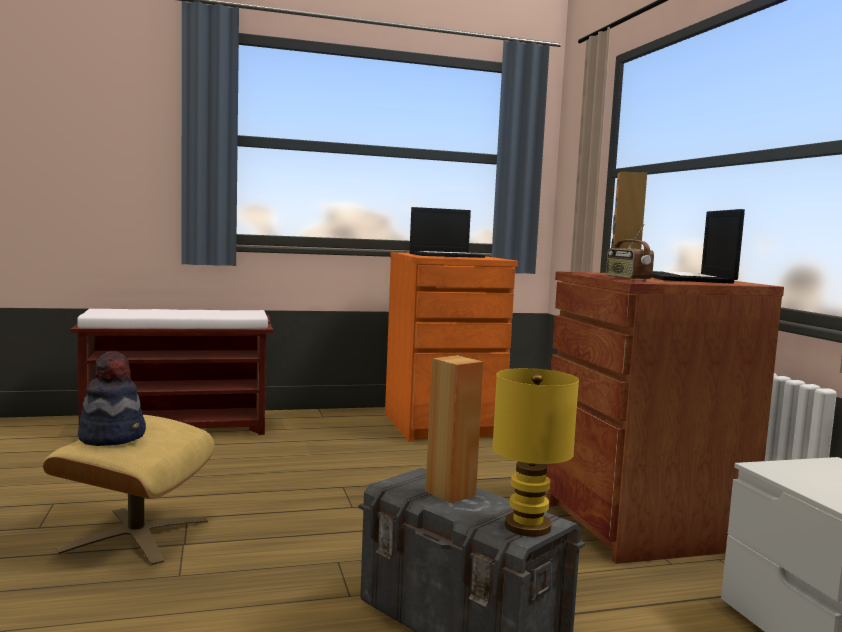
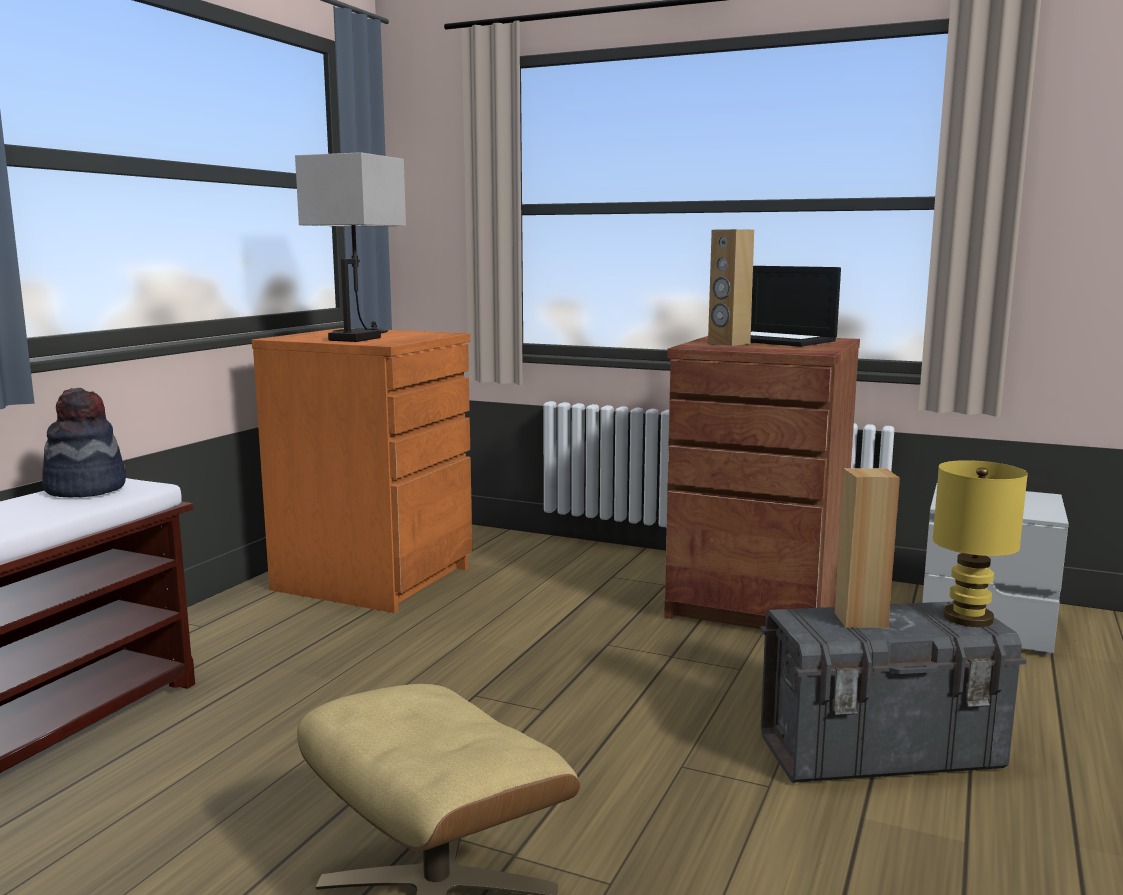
camera: 50 degrees left, 5 degrees up
hat [78,351,146,446] -> hat moved to [42,388,126,497]
laptop [410,207,485,258] -> table lamp [295,152,406,342]
radio [606,224,654,281] -> none

